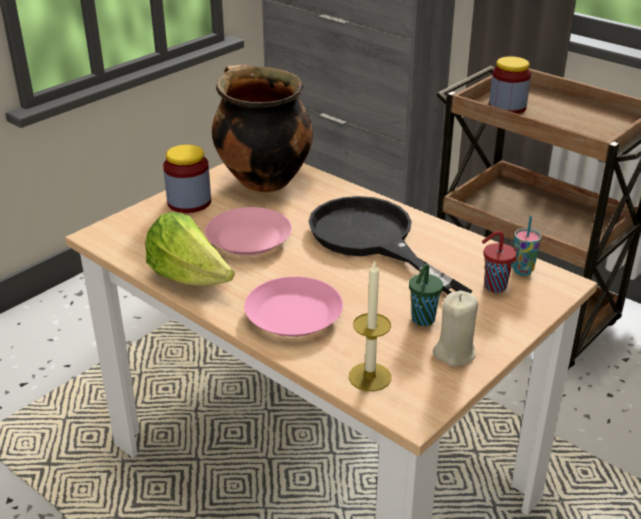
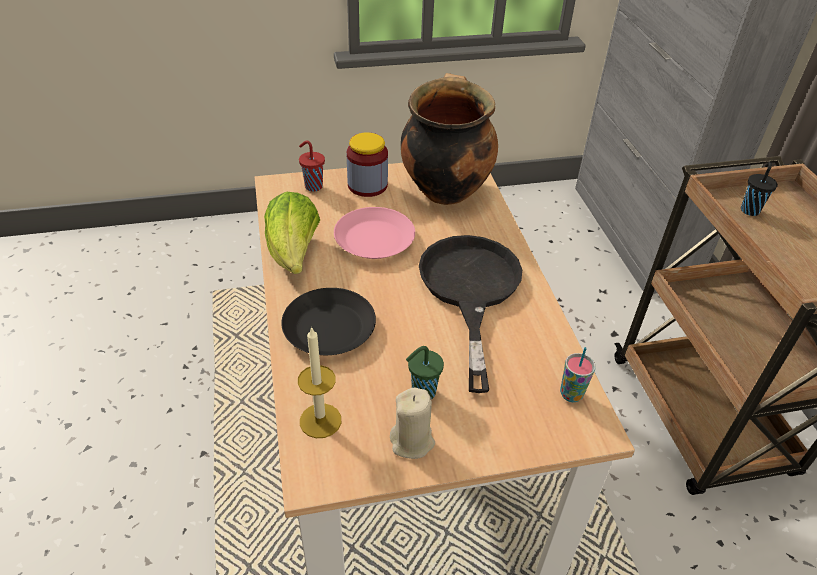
camera: 35 degrees right, 10 degrees up
pink plate [244,276,343,337] -> black plate [281,288,376,355]
red cup [482,231,517,293] -> red cup moved to [299,141,325,192]
jar [489,56,531,114] -> black cup [741,162,778,216]

